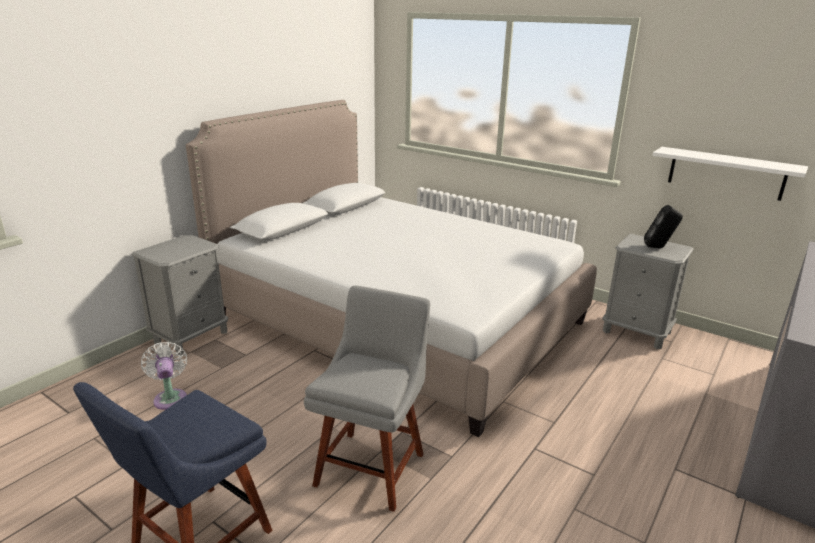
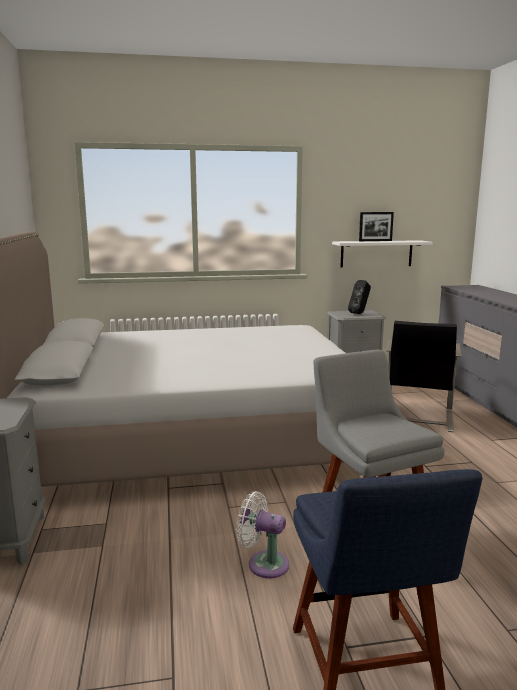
camera: 45 degrees left, 10 degrees down
white fan [141,342,187,410] -> white fan moved to [236,491,289,578]
none -> picture frame [359,212,394,241]
none -> black chair [385,321,462,432]

